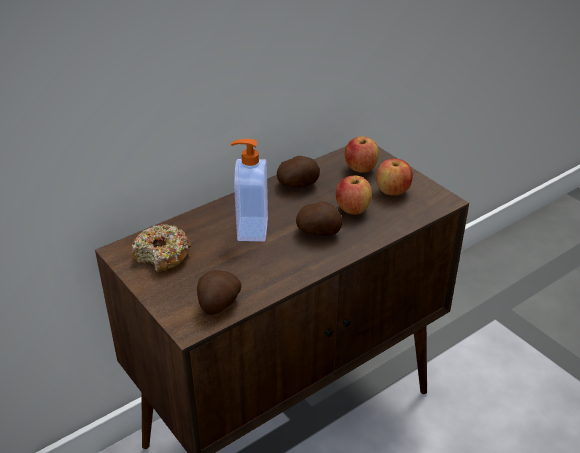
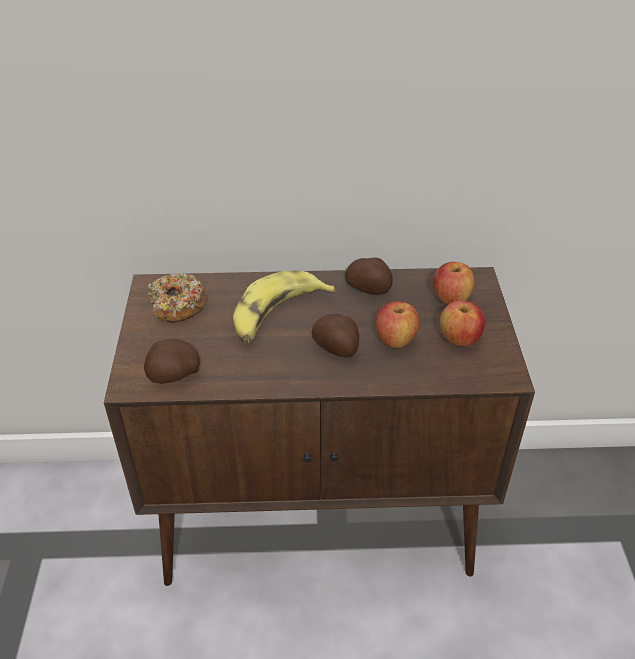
camera: 35 degrees right, 5 degrees up
soap dispenser [231,139,268,241] -> banana [233,270,335,343]

